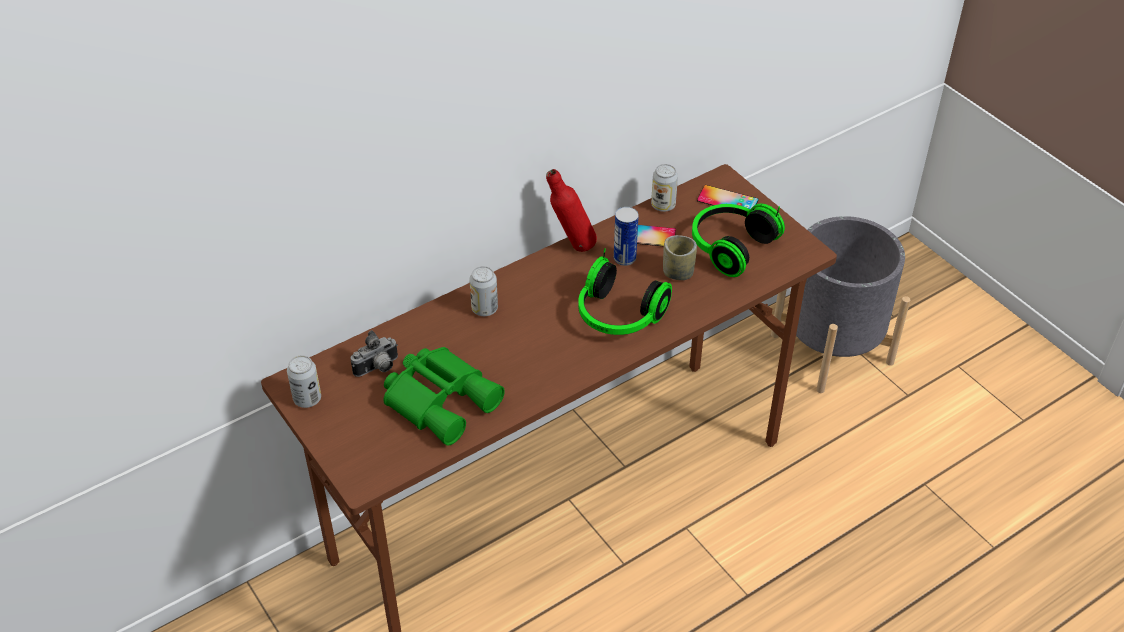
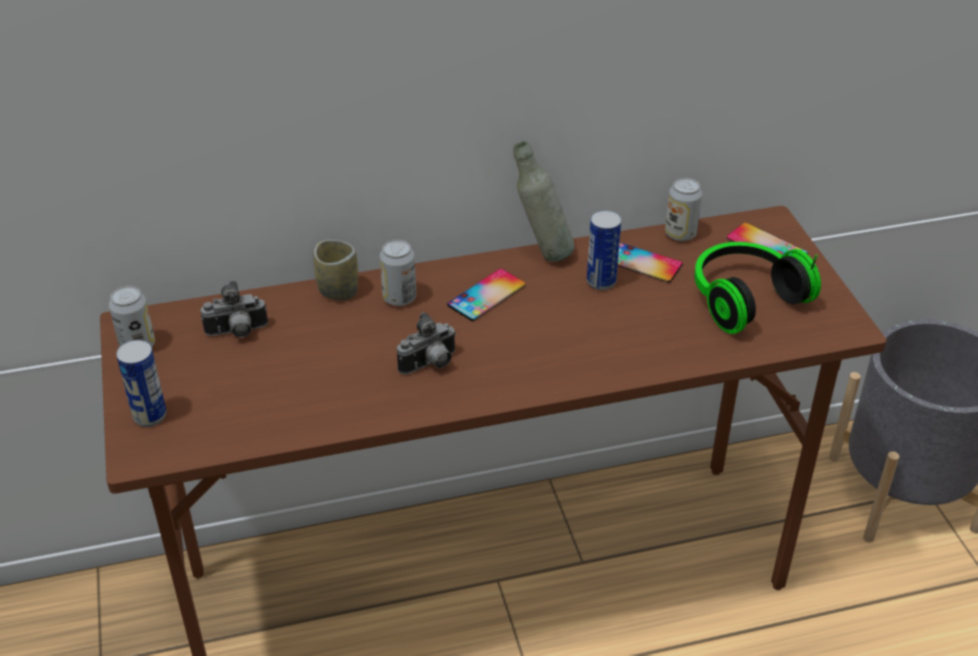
camera: 20 degrees right, 5 degrees down
green binoculars [384,347,505,445] -> none
red bottle [546,169,597,252] -> grey bottle [513,141,574,262]
headphones [578,248,672,335] -> none
cup [663,235,697,280] -> cup moved to [313,240,358,301]
none -> can [116,340,167,427]
none -> camera [397,312,456,375]
none -> phone [447,269,526,321]

